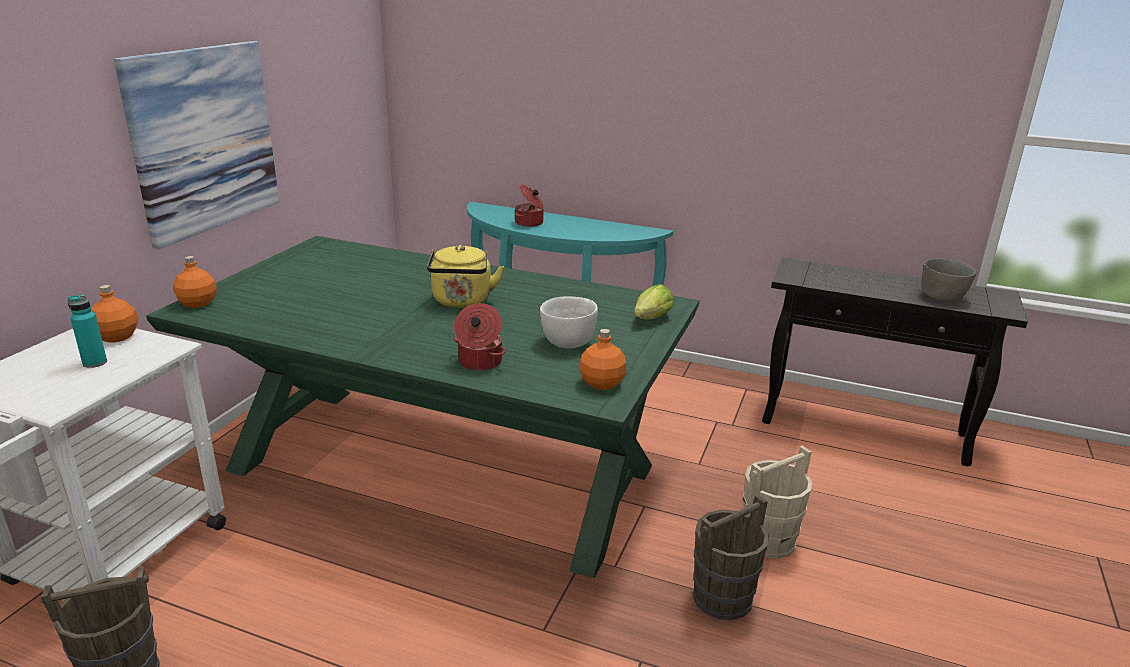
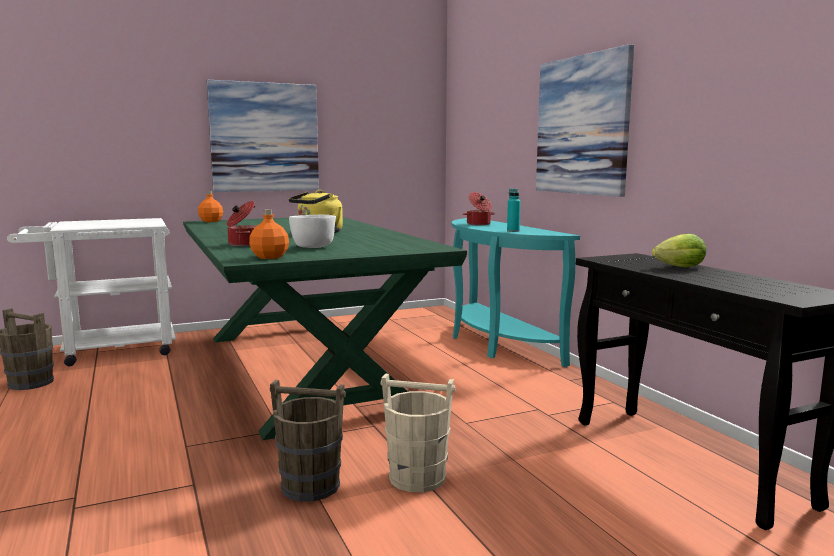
camera: 45 degrees right, 15 degrees down
turquoise bottle [68,294,107,368] -> turquoise bottle moved to [507,189,521,232]
orange bottle [91,285,138,343] -> none
lettuce [634,284,674,320] -> lettuce moved to [652,234,706,267]
grey bowl [921,258,976,302] -> none
none -> picture [536,44,634,197]

